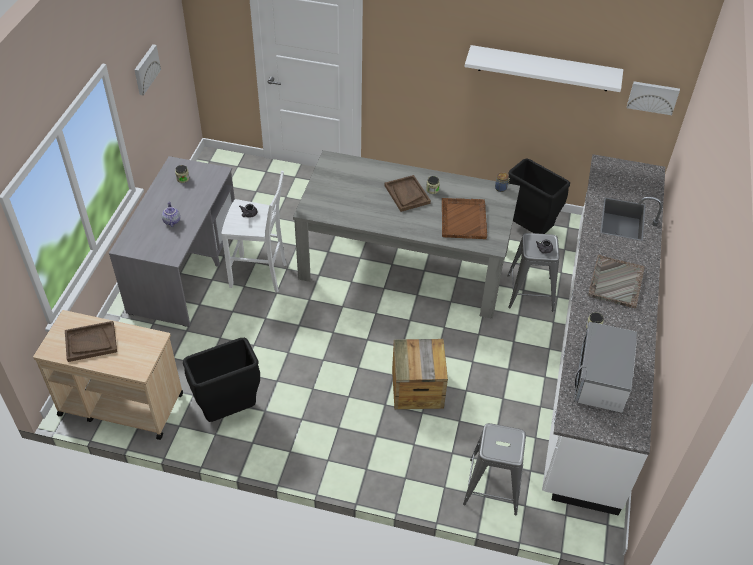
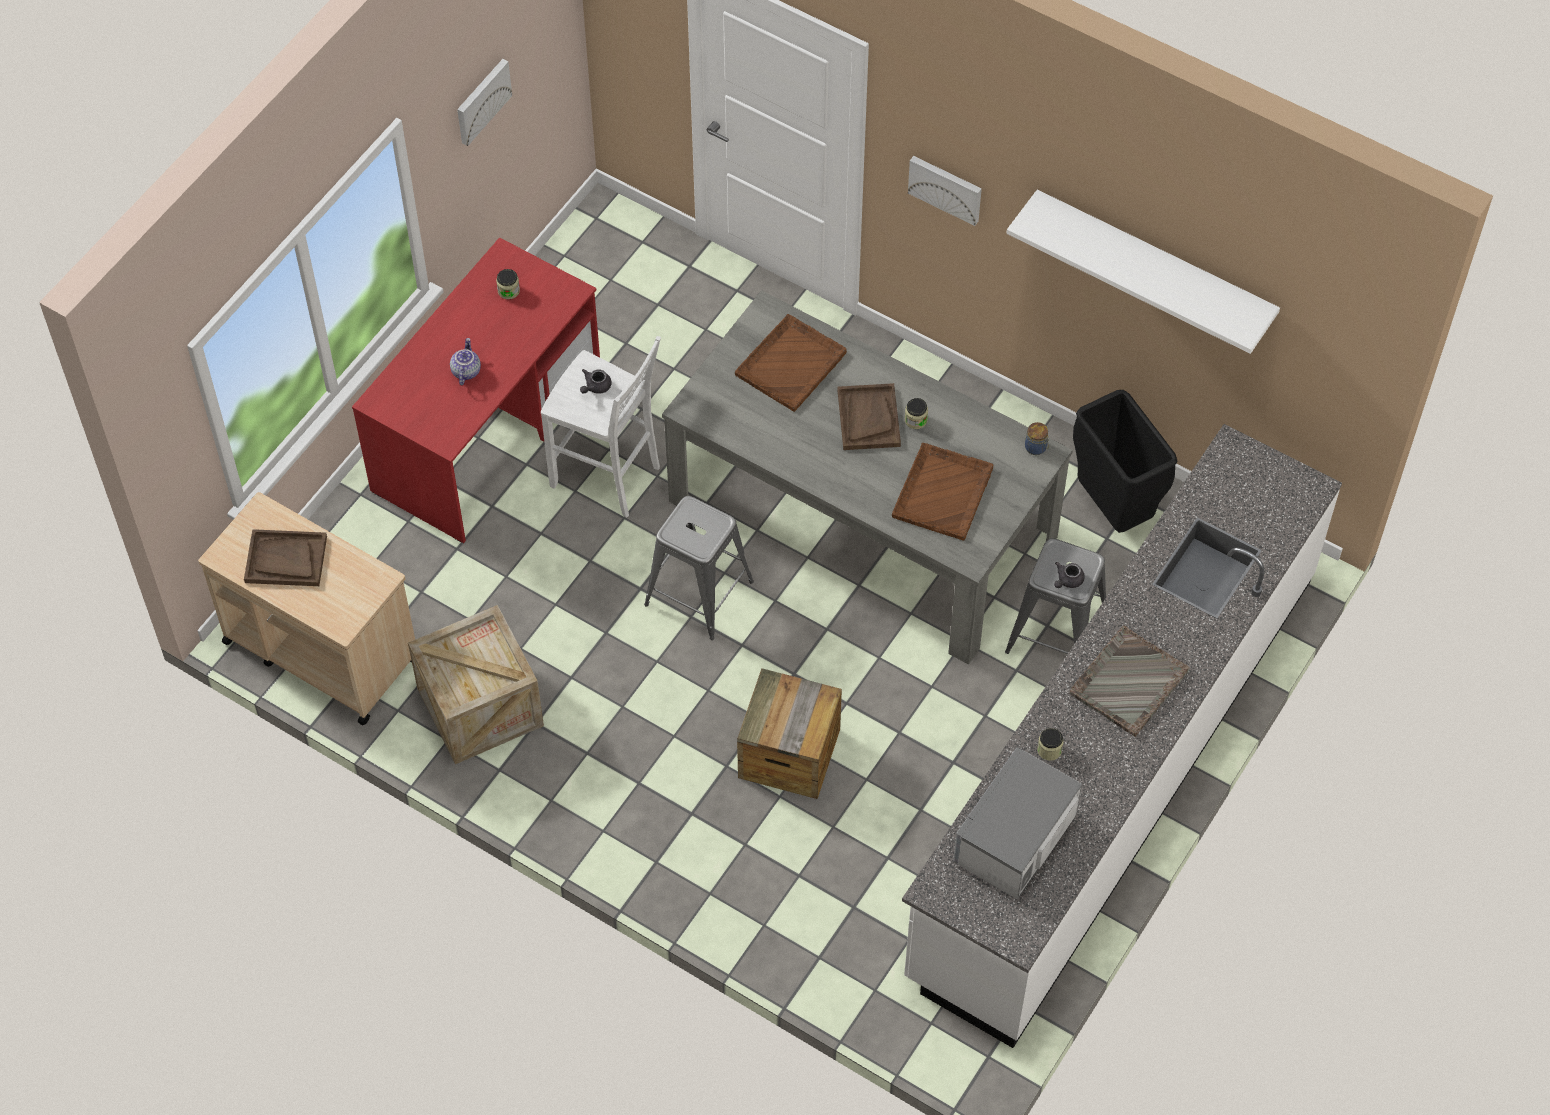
camera: 20 degrees right, 10 degrees up
grey desk [109,156,235,327] -> red desk [352,237,600,543]
black trash can [183,338,260,422] -> crate [408,605,544,764]
grey stool [463,423,526,516] -> grey stool moved to [644,496,754,640]
picture [627,82,680,115] -> picture moved to [908,156,982,226]
none -> brown tray [735,314,847,412]

